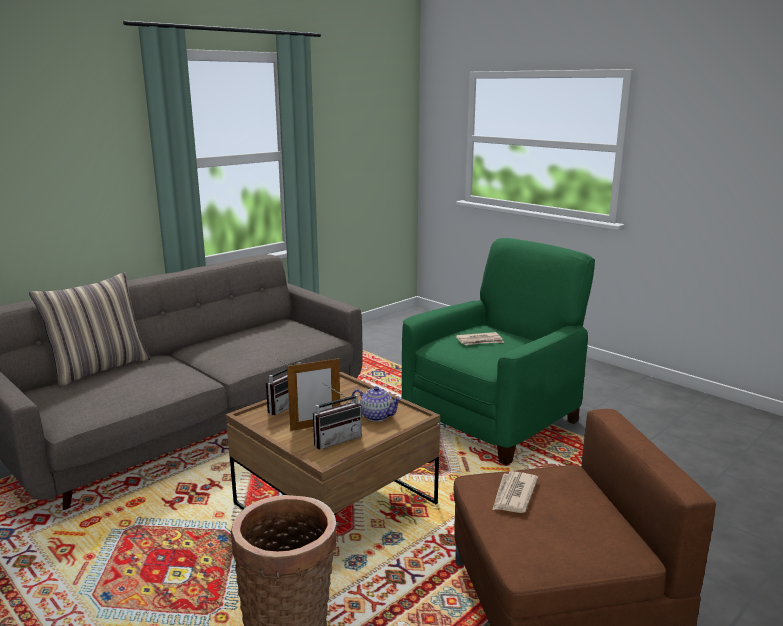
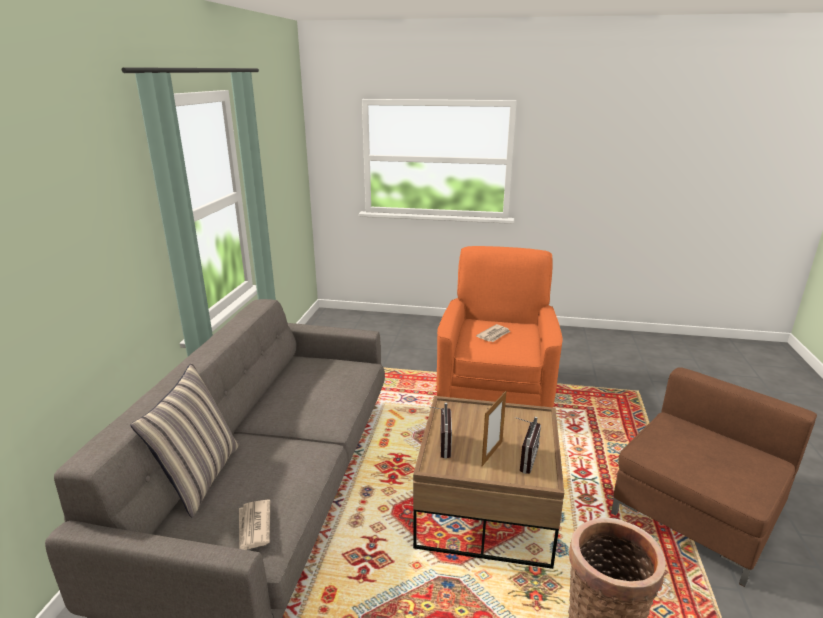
camera: 35 degrees left, 5 degrees up
teapot [351,386,402,422] -> none
green armchair [402,238,595,466] -> orange armchair [437,246,563,407]
newspaper [493,471,538,513] -> newspaper moved to [239,499,270,550]

